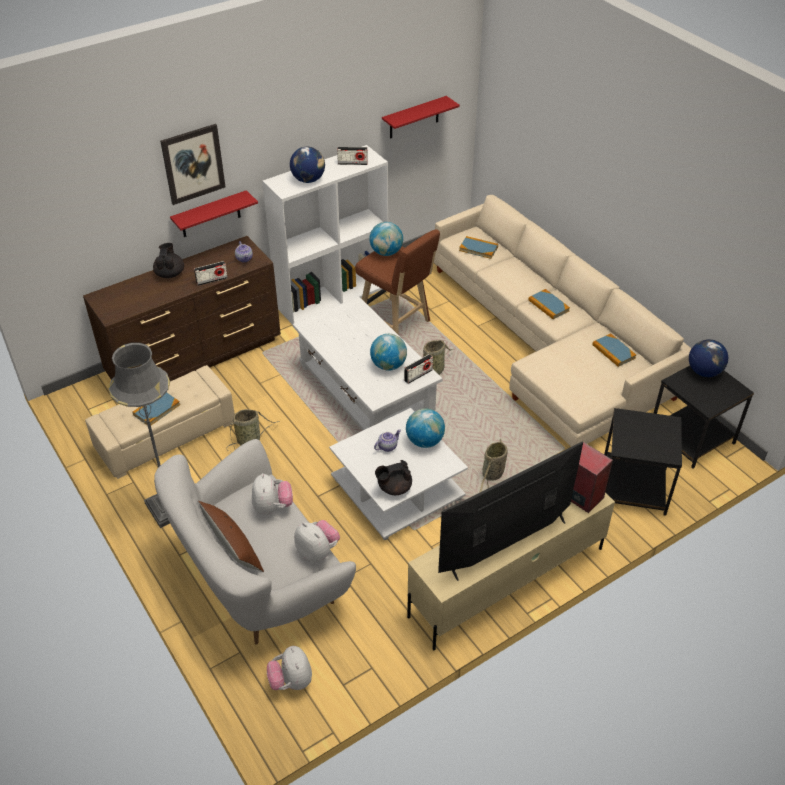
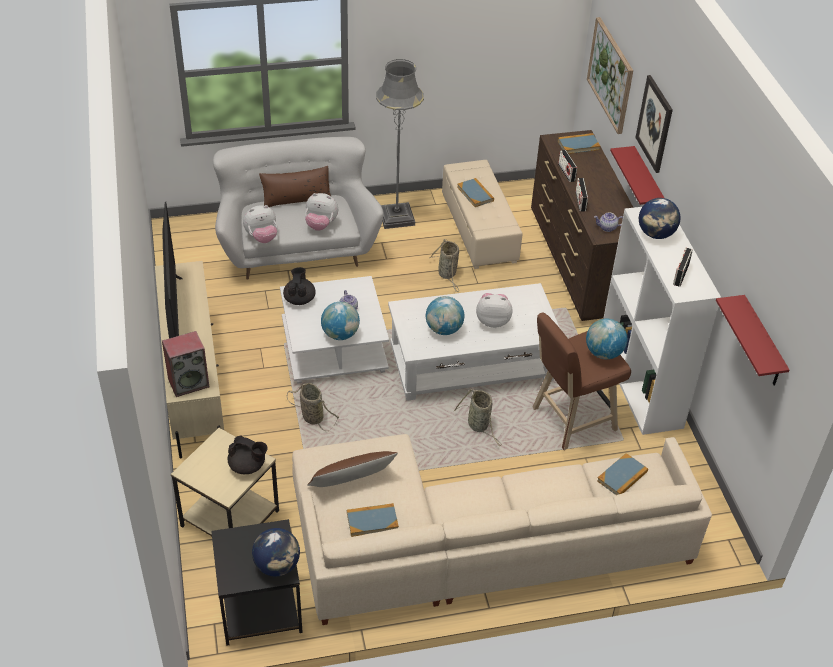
camera: 110 degrees right, 0 degrees up
black teapot [153,243,184,278] -> black teapot moved to [228,435,268,474]
plush toy [267,646,312,690] -> plush toy moved to [476,293,513,328]
radio [404,354,433,384] -> radio moved to [558,150,577,182]
book [528,289,570,319] -> book moved to [558,133,600,154]
black side table [604,408,682,516] -> beige side table [171,428,279,536]
none -> brown pillow [307,451,398,487]
none -> picture [587,17,633,134]

